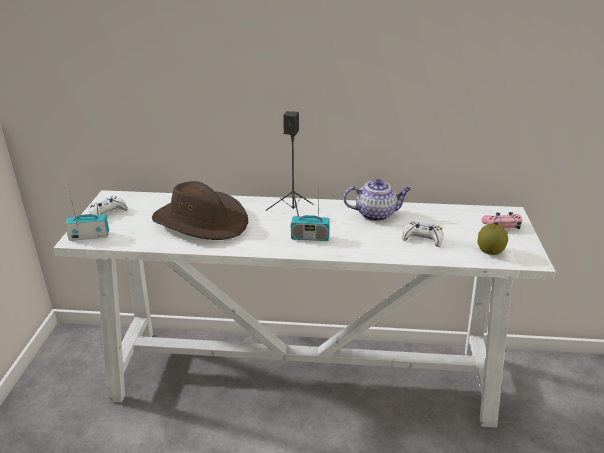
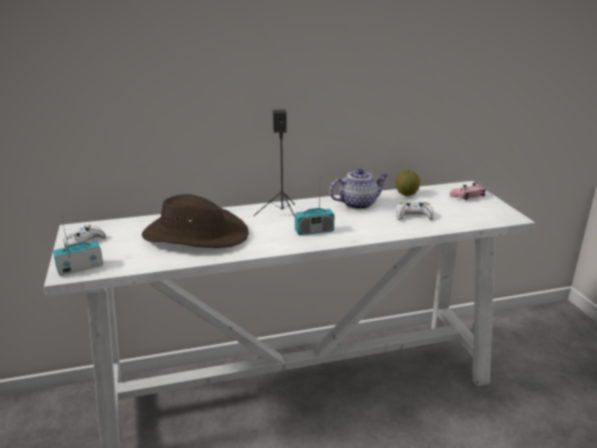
camera: 20 degrees left, 5 degrees down
apple [477,224,508,255] -> apple moved to [396,170,420,196]

